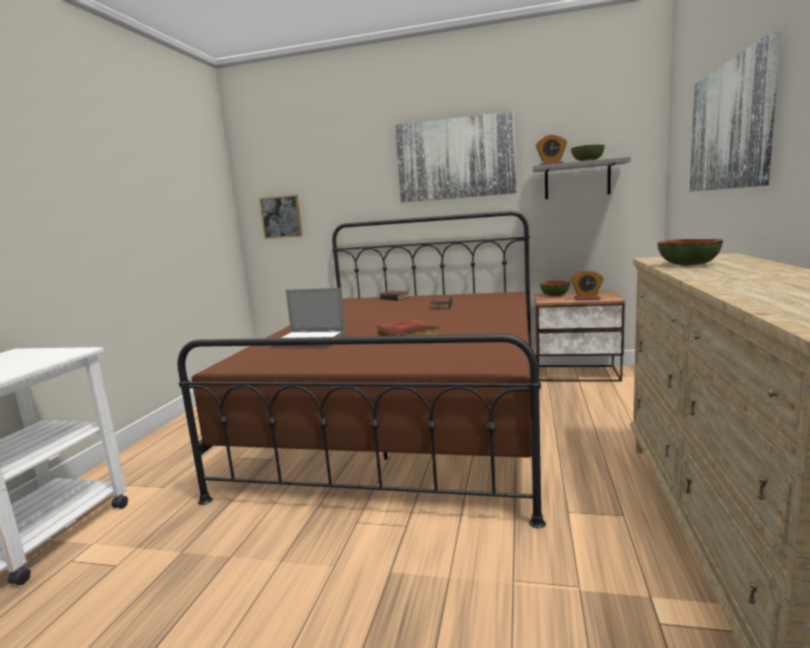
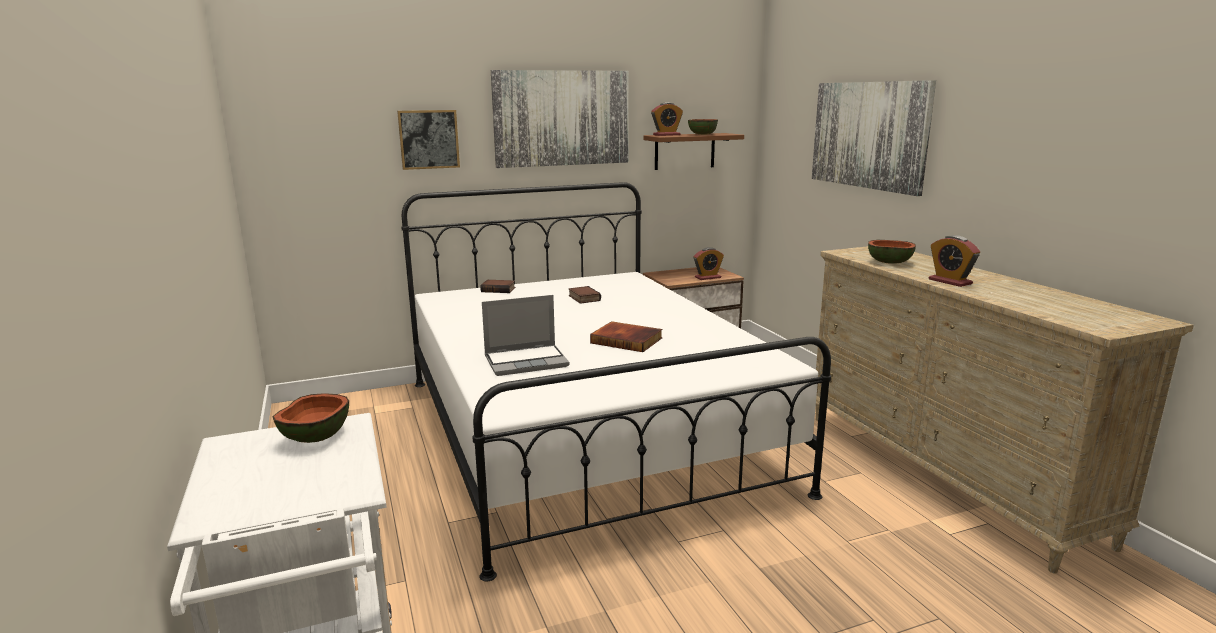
camera: 35 degrees left, 5 degrees up
brown bed [177,211,546,528] -> white bed [401,182,831,581]
picture [259,195,302,239] -> picture moved to [397,110,460,170]
grey shelf [533,157,631,199] -> brown shelf [643,133,744,170]
bowl [540,281,570,296] -> bowl moved to [272,393,349,443]
none -> alarm clock [929,235,980,287]

